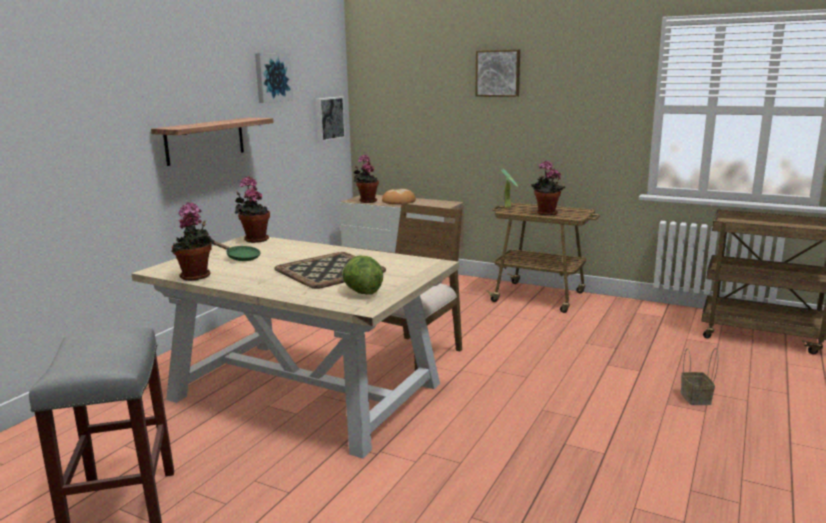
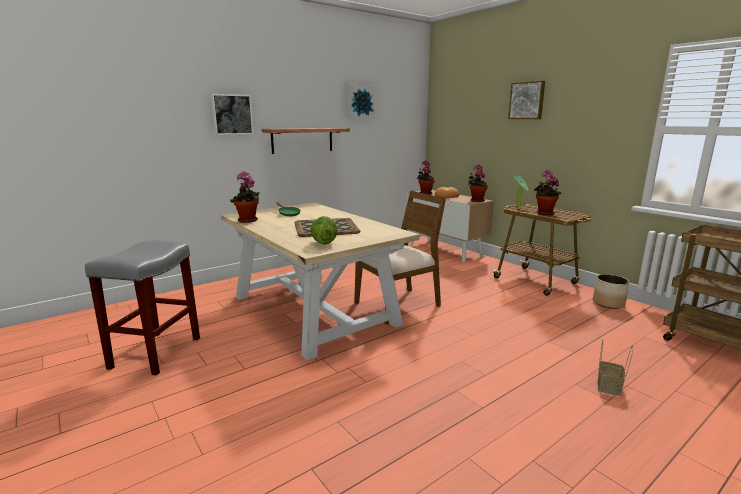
camera: 25 degrees right, 0 degrees up
potted plant [235,176,270,243] -> potted plant moved to [468,164,488,202]
picture [316,97,345,142] -> picture moved to [211,94,253,135]
none -> planter [593,274,629,309]

